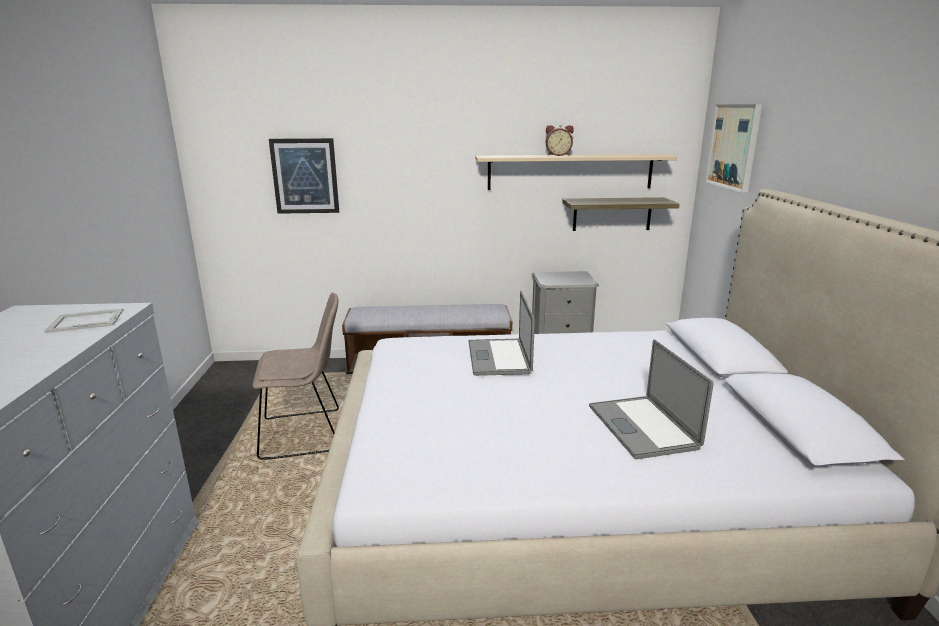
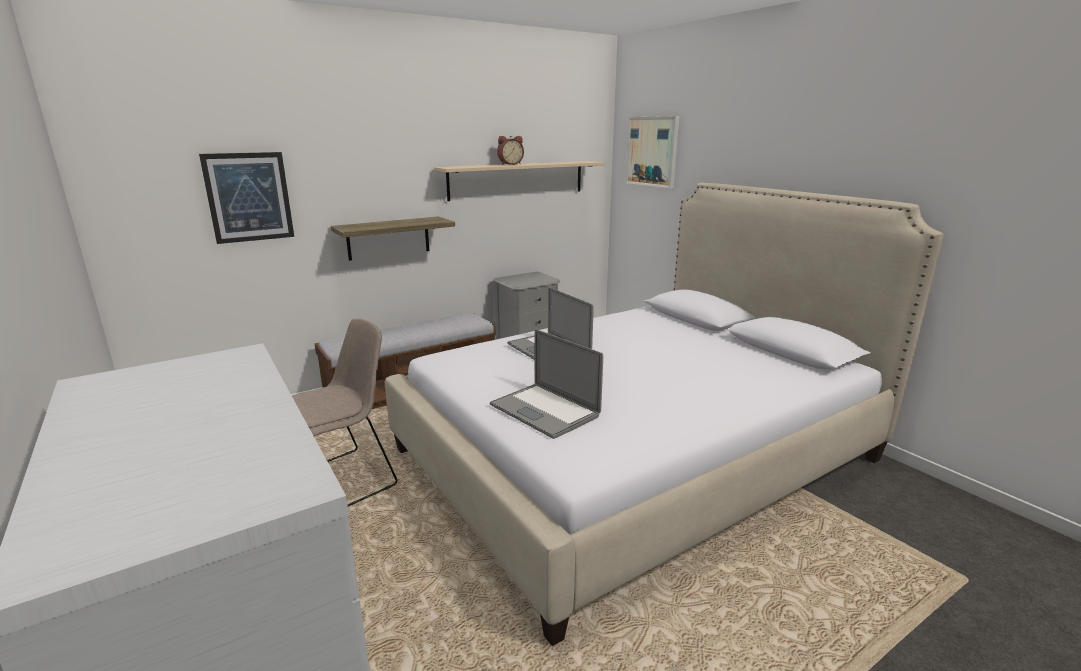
camera: 30 degrees left, 0 degrees up
picture frame [44,309,123,333] -> none
shelf [562,197,680,231] -> shelf moved to [331,217,455,261]
laptop [589,339,713,459] -> laptop moved to [490,329,603,439]

